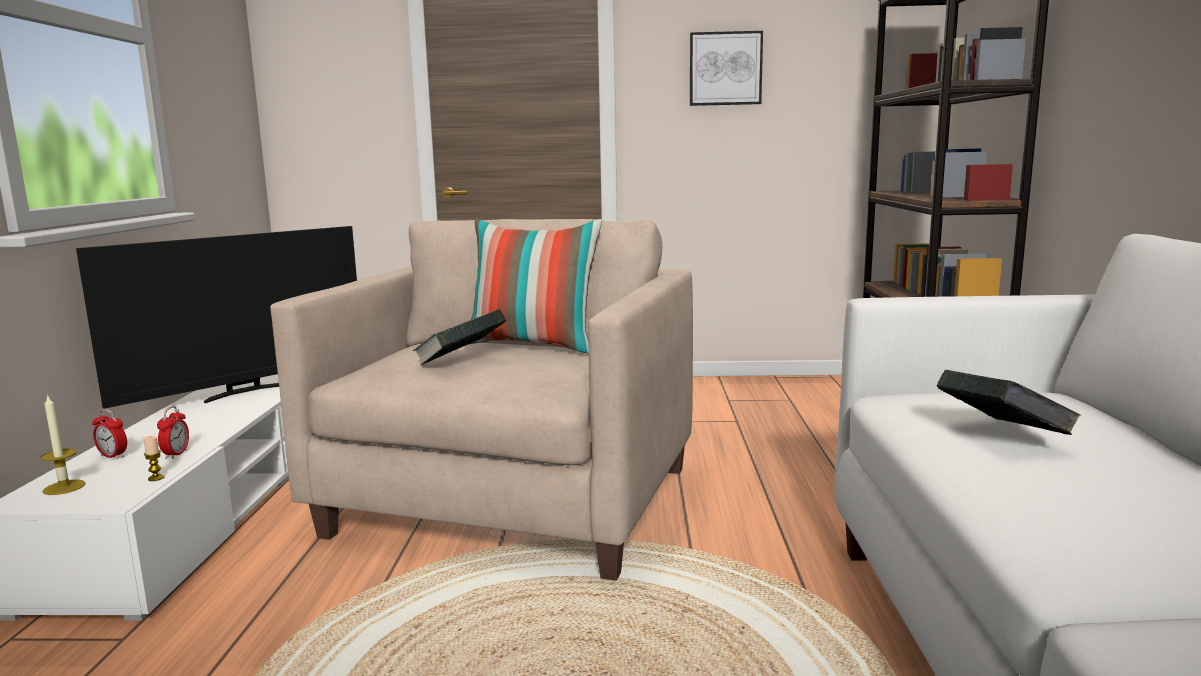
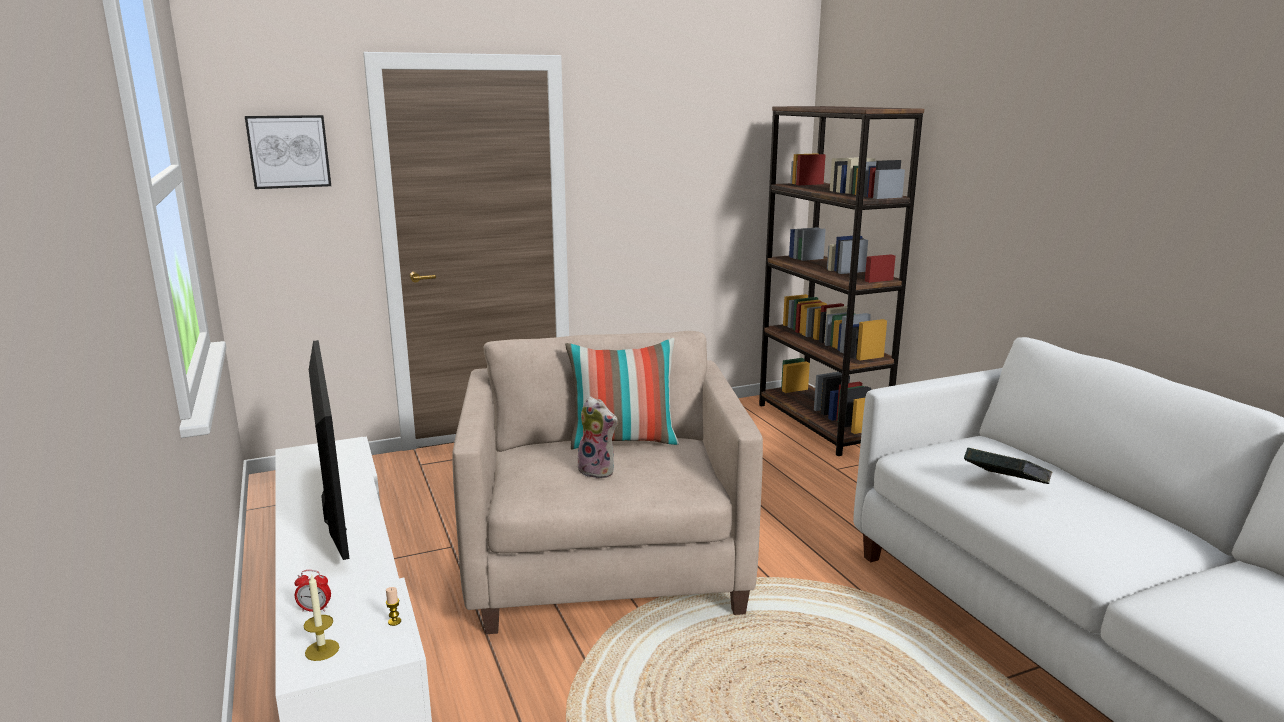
camera: 25 degrees left, 5 degrees up
television [76,226,357,409] -> television turned 45 degrees counterclockwise [309,340,350,560]
alarm clock [157,406,189,459] -> none
book [413,309,506,366] -> plush toy [577,396,618,479]
picture [690,31,763,106] -> picture moved to [245,115,331,189]

